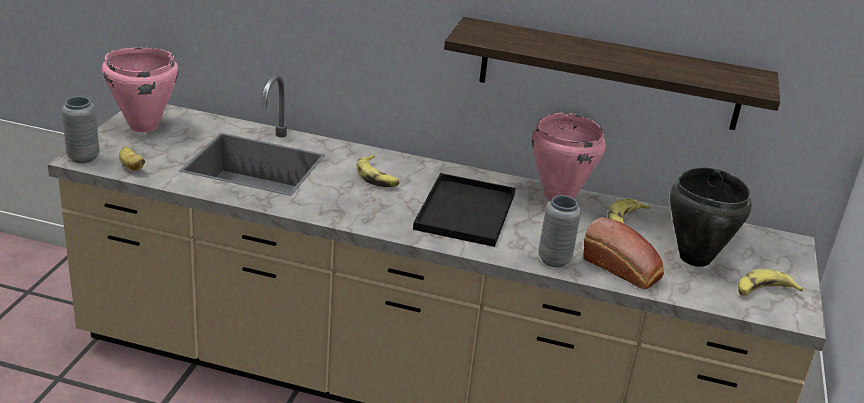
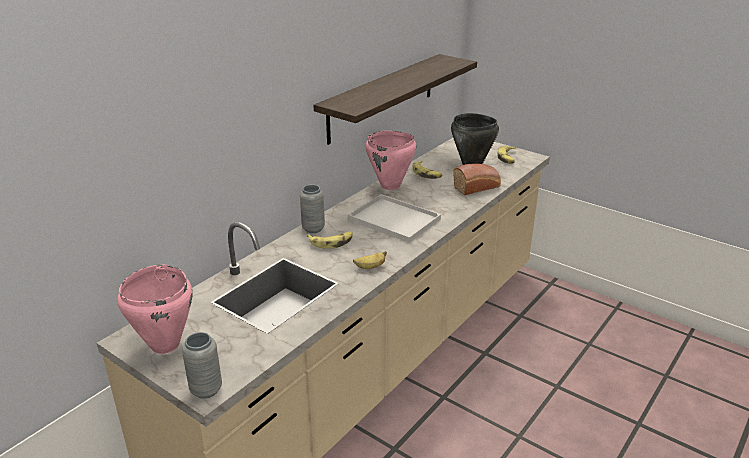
camera: 65 degrees left, 0 degrees up
banana [119,146,145,171] -> banana moved to [353,251,387,269]
black tray [413,173,516,247] -> white tray [348,194,441,243]
grey vase [538,195,581,267] -> grey vase moved to [300,185,325,233]

